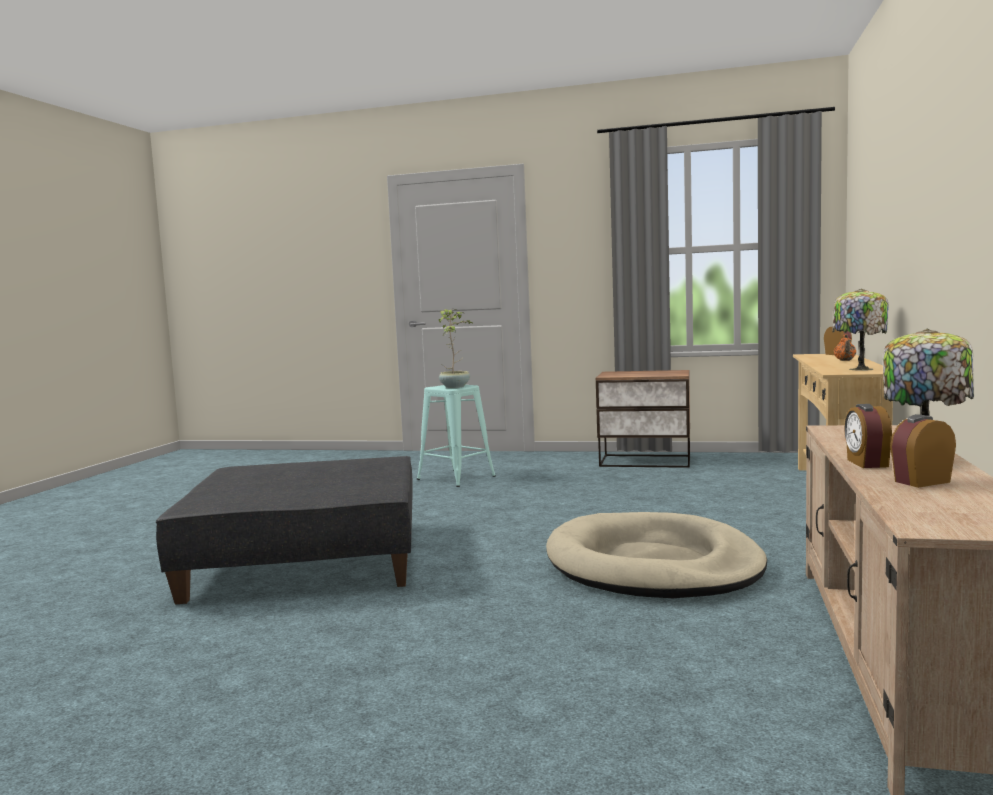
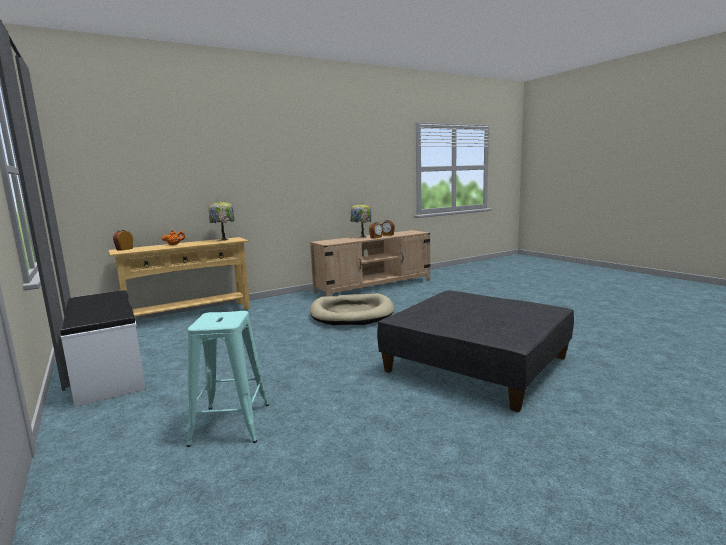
camera: 135 degrees left, 5 degrees up
potted plant [439,309,472,388] -> none
nightstand [595,370,690,468] -> white bench [60,290,145,407]

